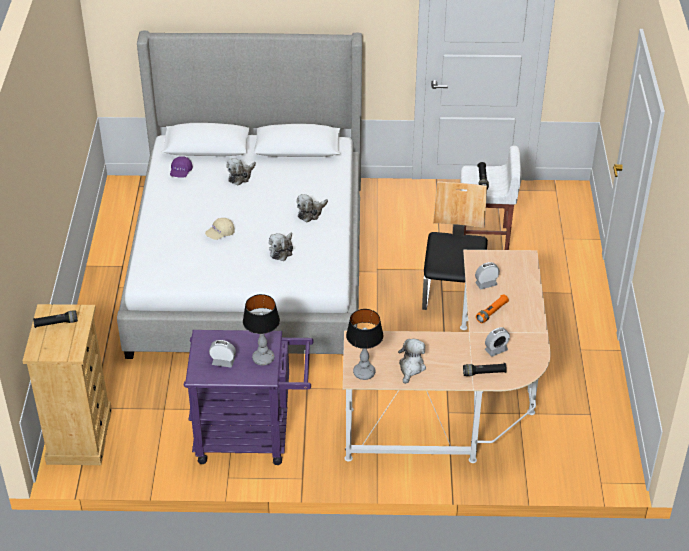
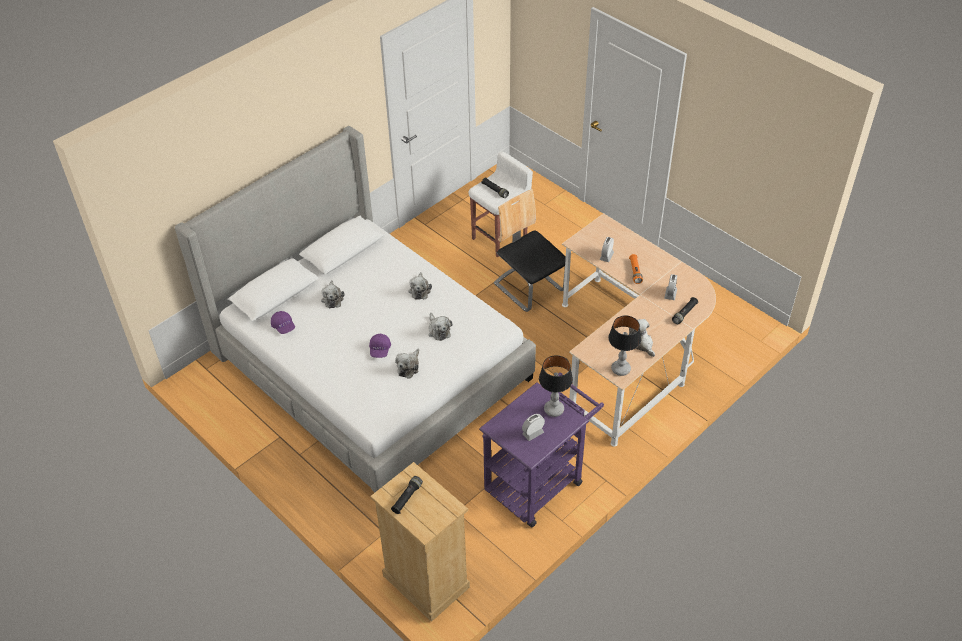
camera: 45 degrees left, 5 degrees up
beige cap [205,218,235,240] -> purple cap [369,334,391,358]
none -> plush toy [395,349,419,379]

